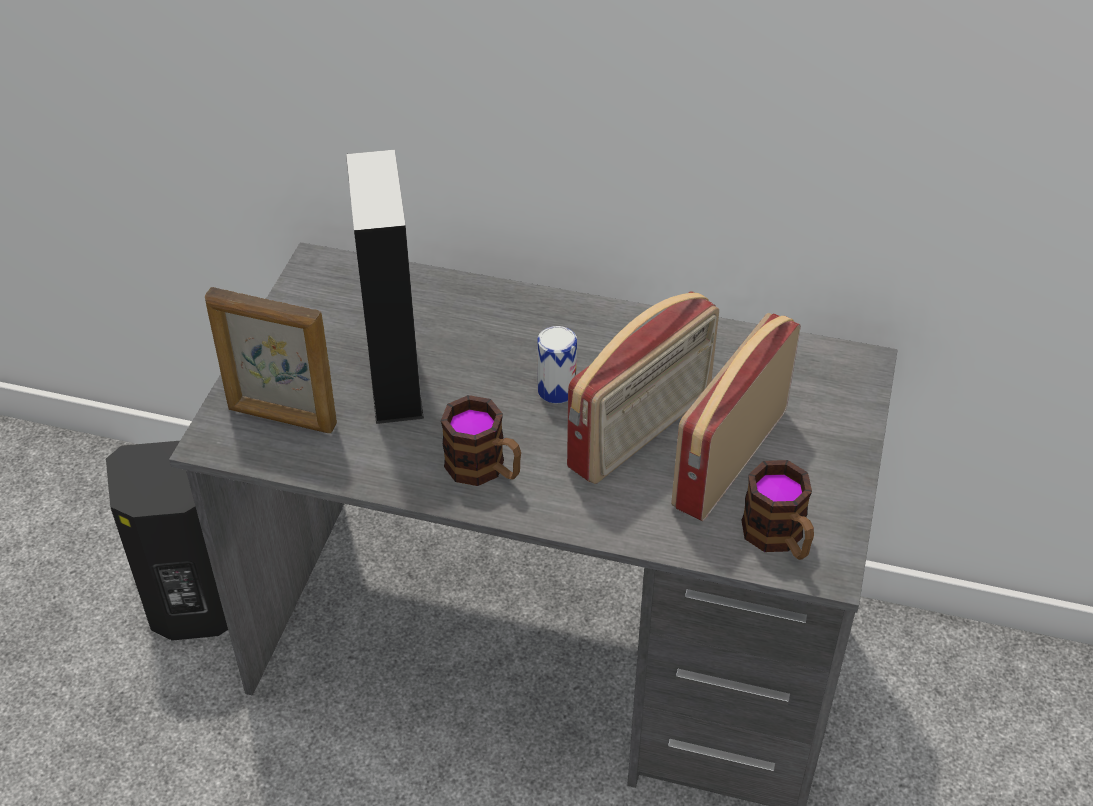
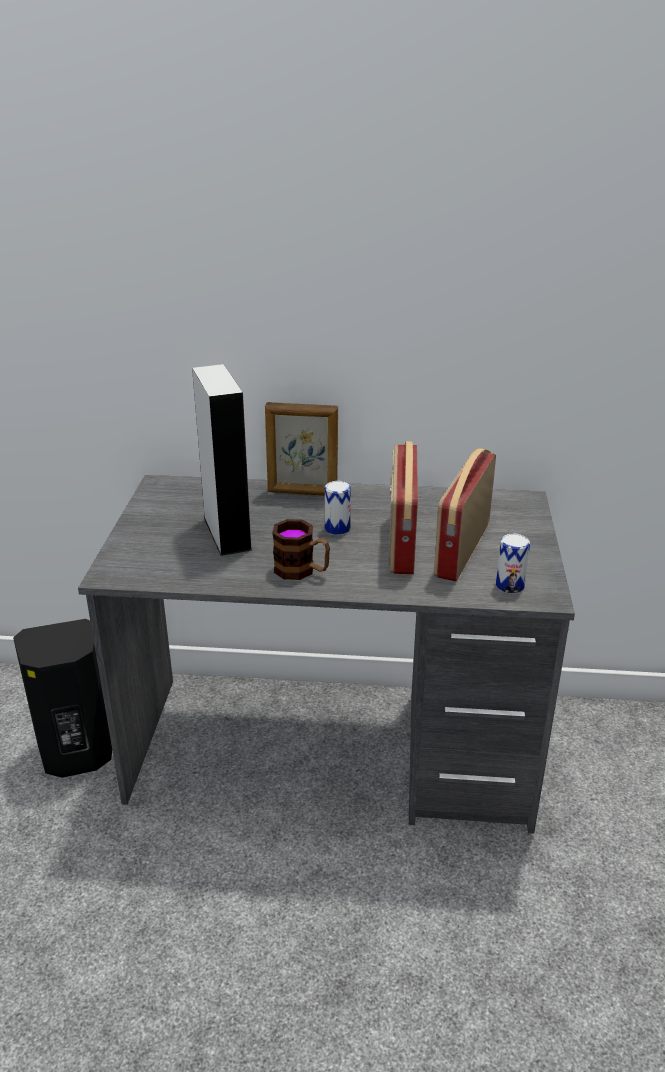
camera: 10 degrees left, 15 degrees down
picture frame [205,287,337,433] -> picture frame moved to [265,402,338,496]
radio [567,291,719,484] -> radio turned 150 degrees clockwise [389,441,418,574]
mug [741,460,814,560] -> can [496,533,530,594]

